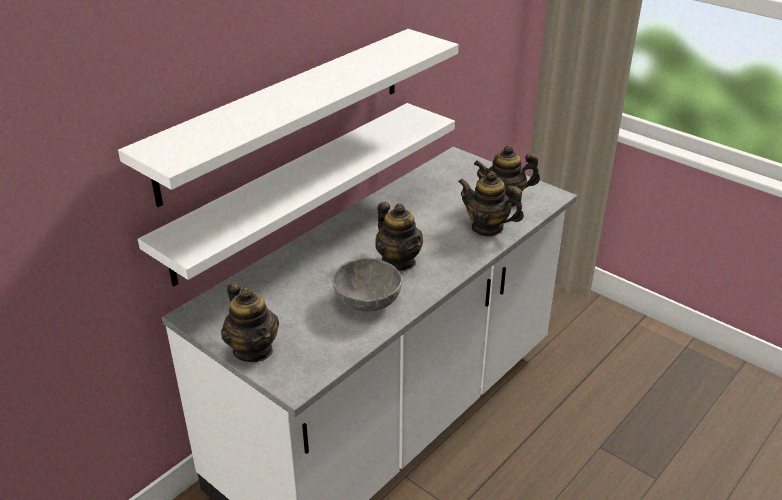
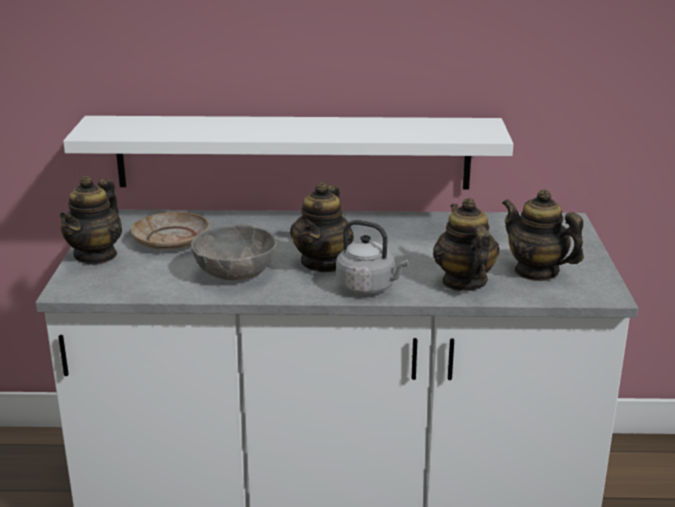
camera: 50 degrees right, 10 degrees down
white shelf [118,29,458,207] -> none
none -> beige plate [131,212,210,250]
none -> grey kettle [336,220,409,295]

